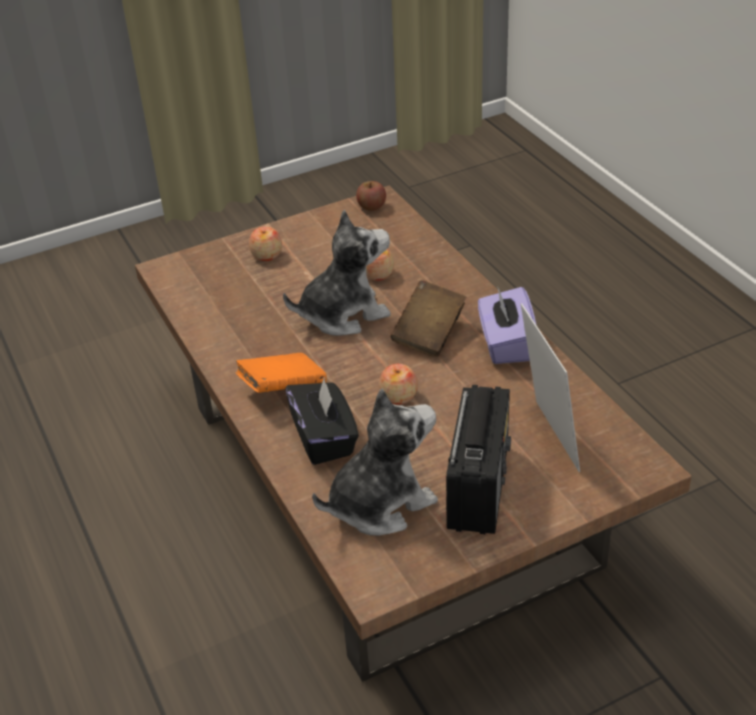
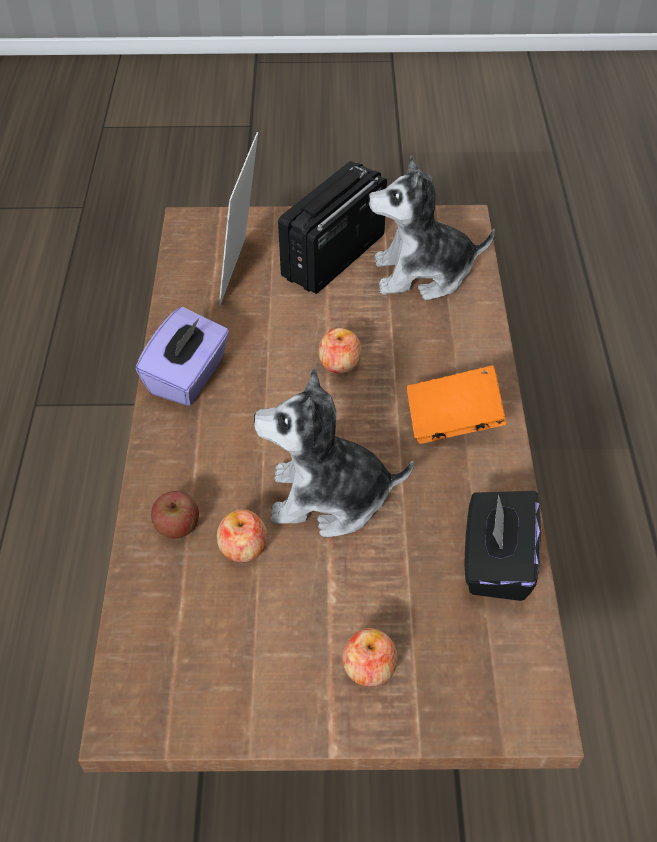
camera: 155 degrees left, 10 degrees up
black tissue box [285,376,359,465] -> black tissue box moved to [464,491,541,601]
apple [356,181,386,211] -> apple moved to [151,491,199,538]
brown book [390,280,466,357] -> none

